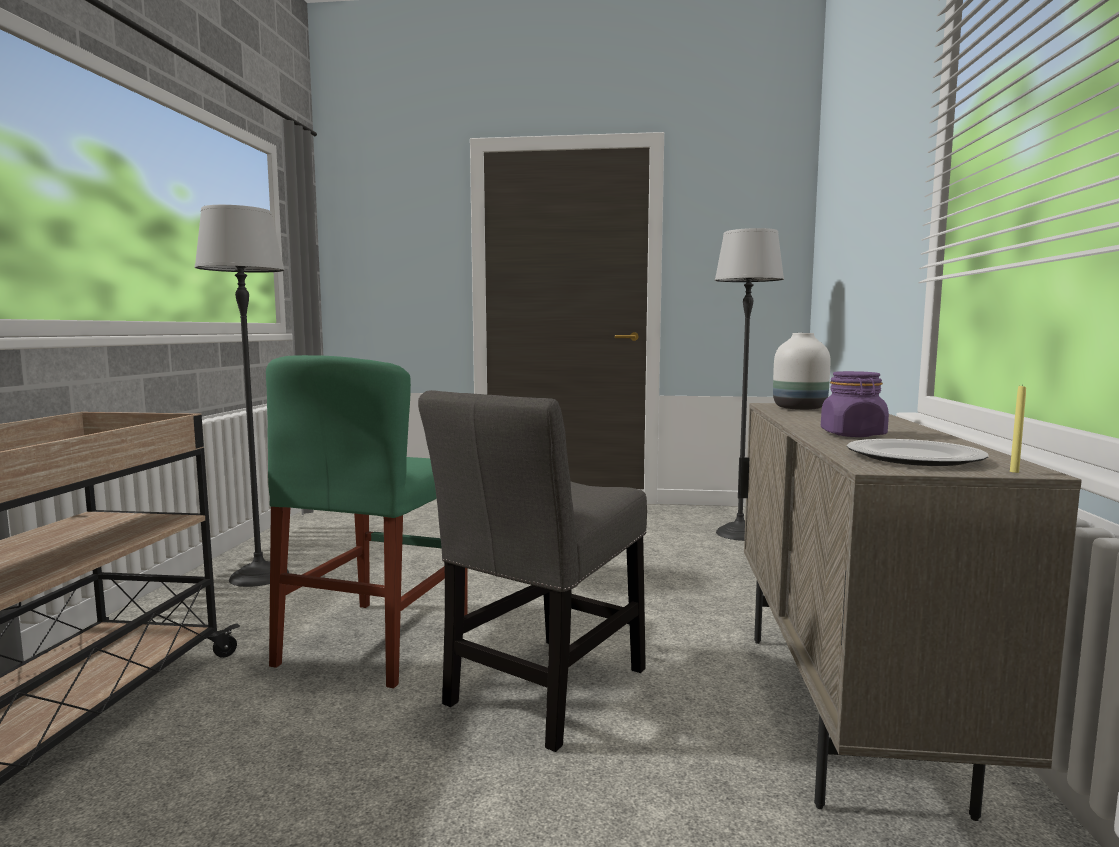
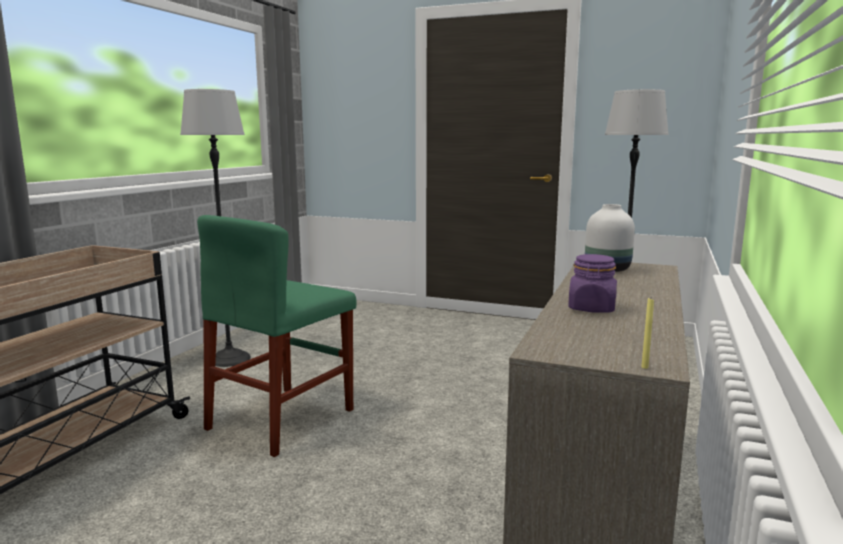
camera: 15 degrees right, 5 degrees up
grey chair [418,390,647,752] -> none
plate [847,439,989,466] -> none

